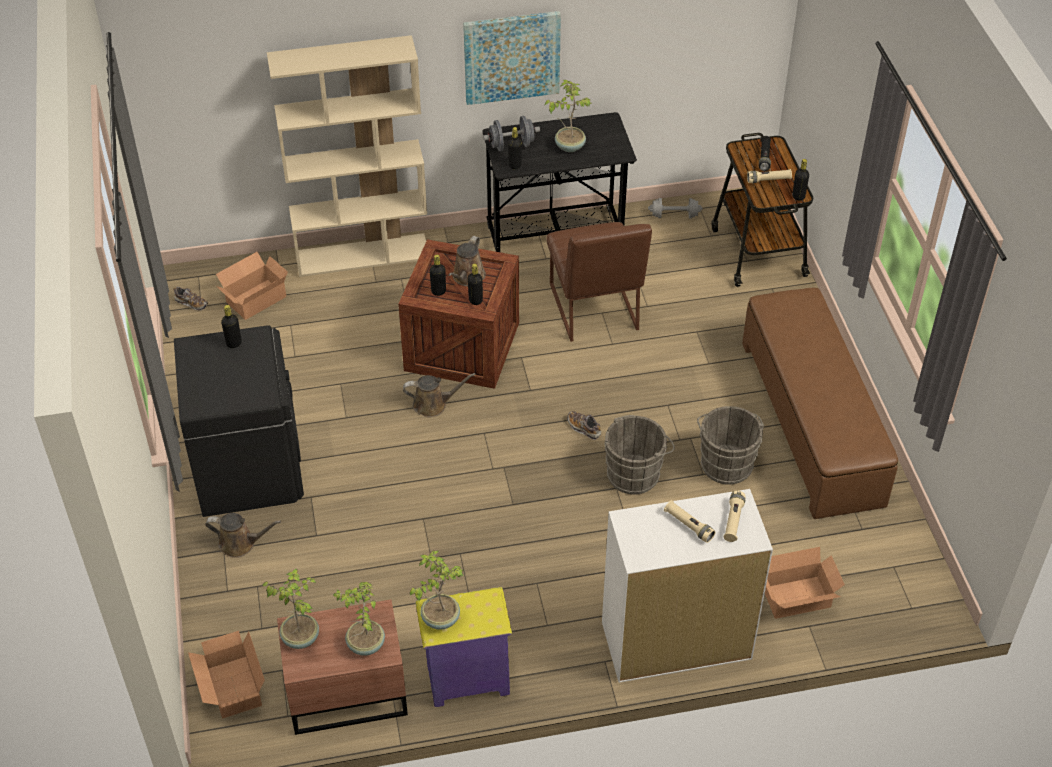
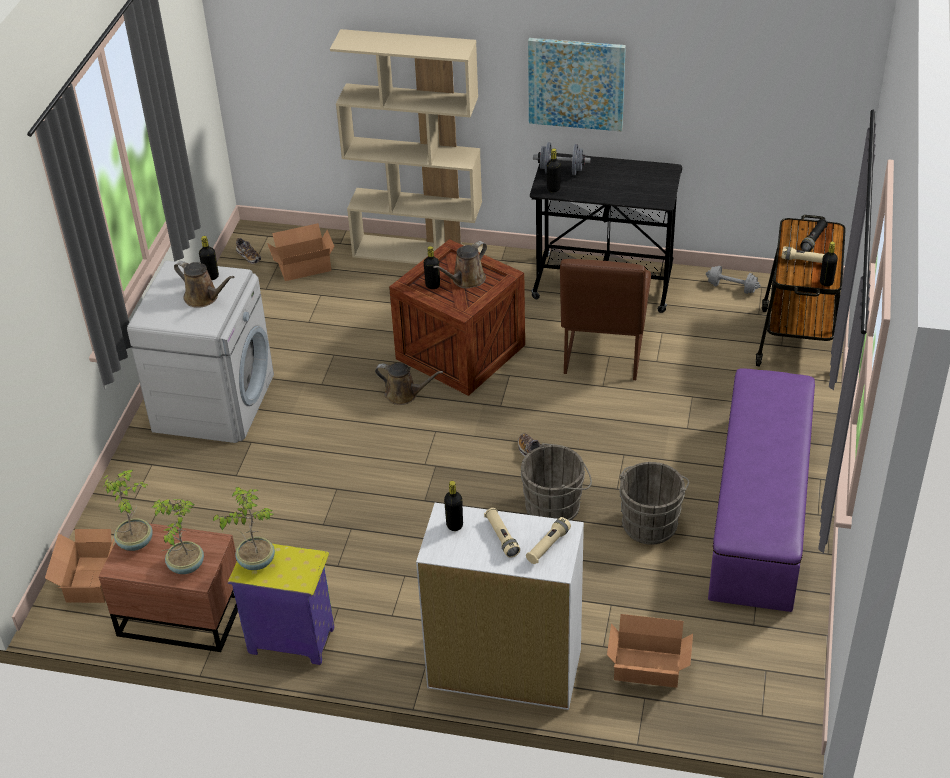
camera: 25 degrees right, 5 degrees down
black washing machine [174,325,304,517] -> white washing machine [127,260,274,443]
brown watering can [205,513,281,558] -> brown watering can moved to [174,261,234,308]
black bottle [468,263,483,305] -> black bottle moved to [444,481,463,531]
potted plant [545,80,592,152] -> none
brown bench [742,288,898,519] -> purple bench [708,368,815,612]

